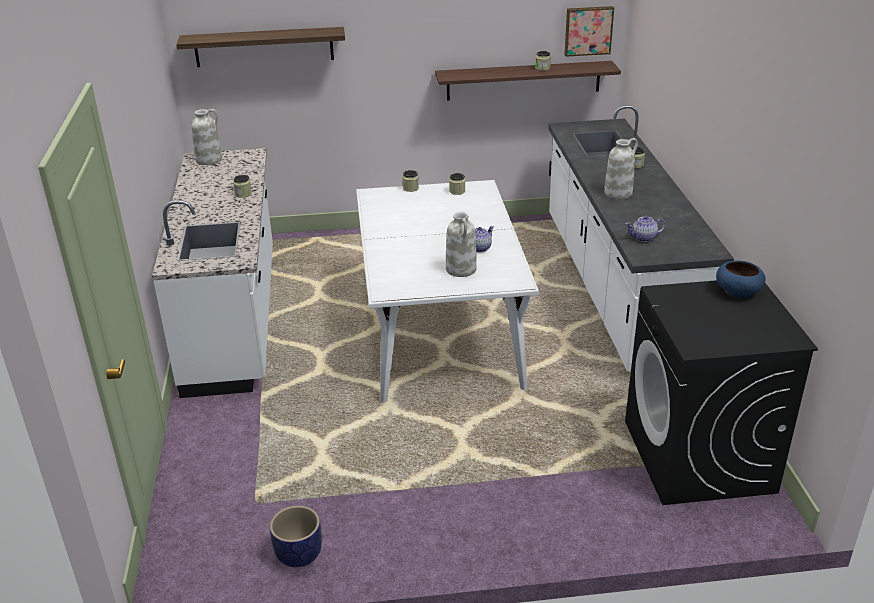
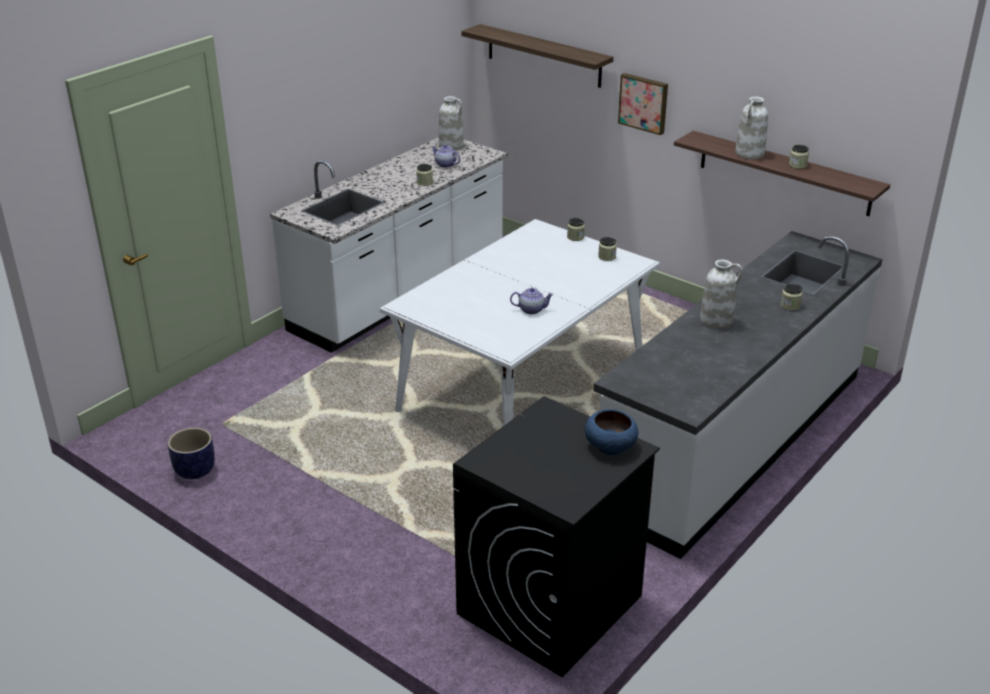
camera: 45 degrees right, 0 degrees up
white vase [446,212,477,277] -> white vase moved to [735,97,768,159]
picture [564,6,614,57] -> picture moved to [618,73,668,135]
teapot [625,216,665,242] -> teapot moved to [431,145,460,168]

